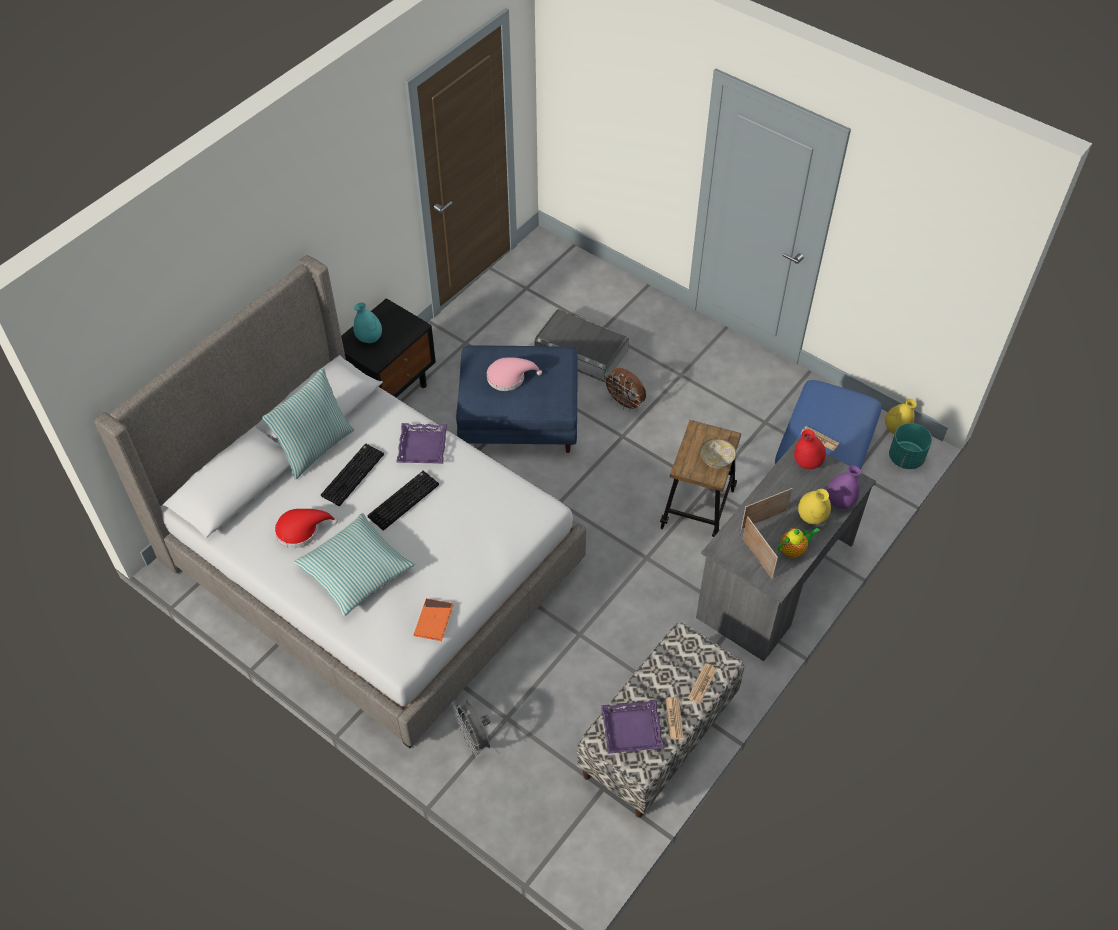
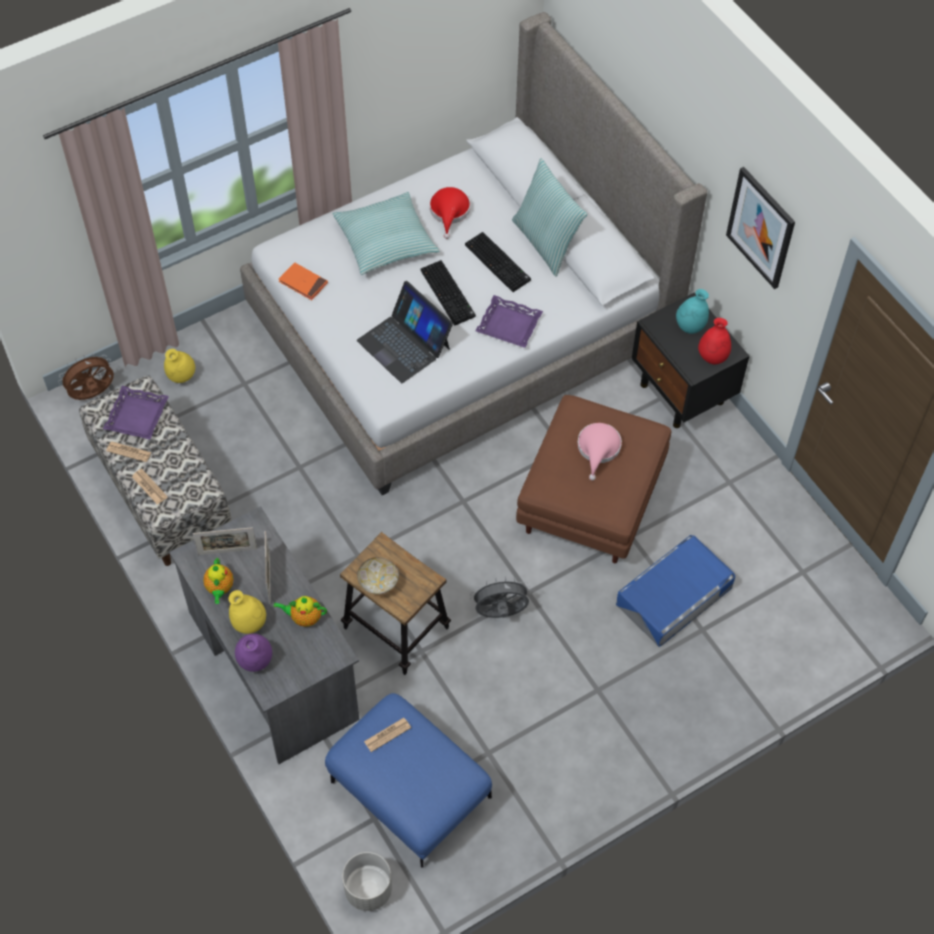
camera: 110 degrees right, 5 degrees up
grey fan [452,700,491,758] -> grey fan moved to [470,577,531,618]
blue ottoman [456,346,578,453] -> brown ottoman [516,395,671,563]
grey storage box [534,309,629,382] -> blue storage box [616,535,735,647]
brown fan [602,368,646,412] -> brown fan moved to [58,353,114,400]
red vase [794,429,826,469] -> red vase moved to [698,318,731,364]
yellow vase [885,399,917,434] -> yellow vase moved to [164,349,195,383]
turquoise planter [889,423,932,469] -> grey planter [342,852,392,911]
none -> teapot [274,596,327,627]
none -> laptop [357,281,453,383]
none -> picture [726,167,795,289]

